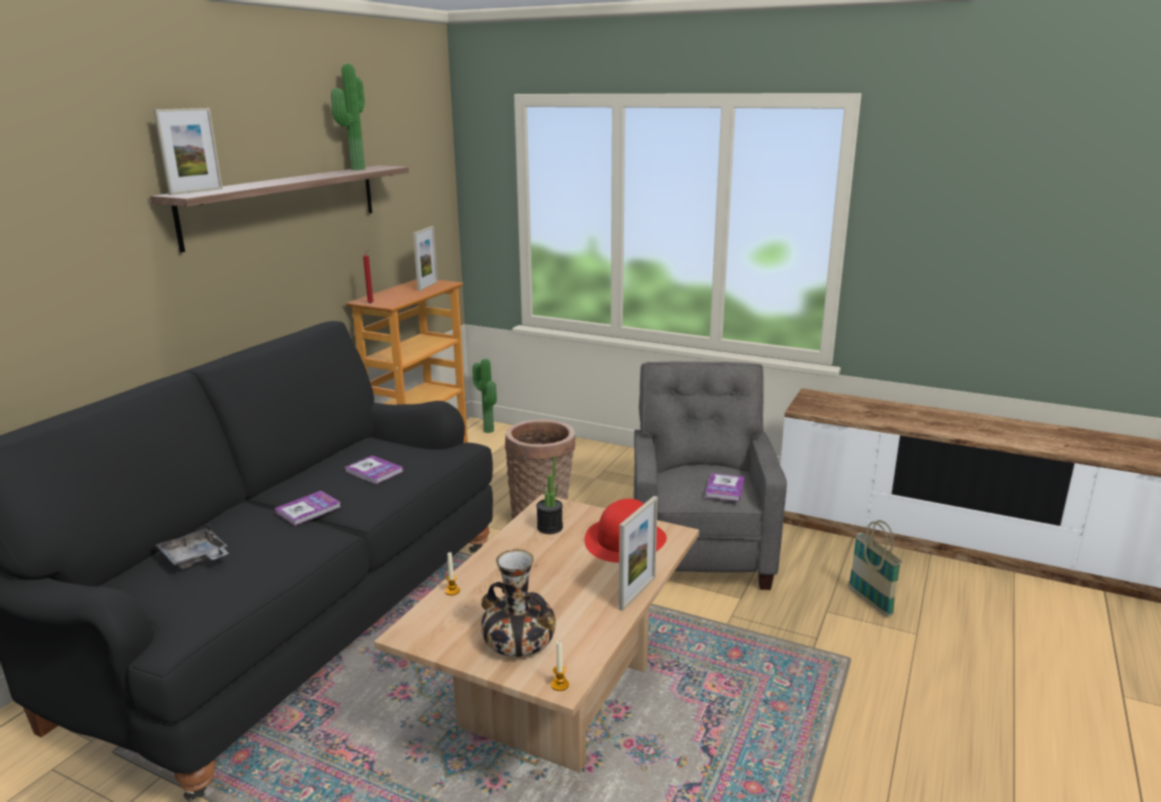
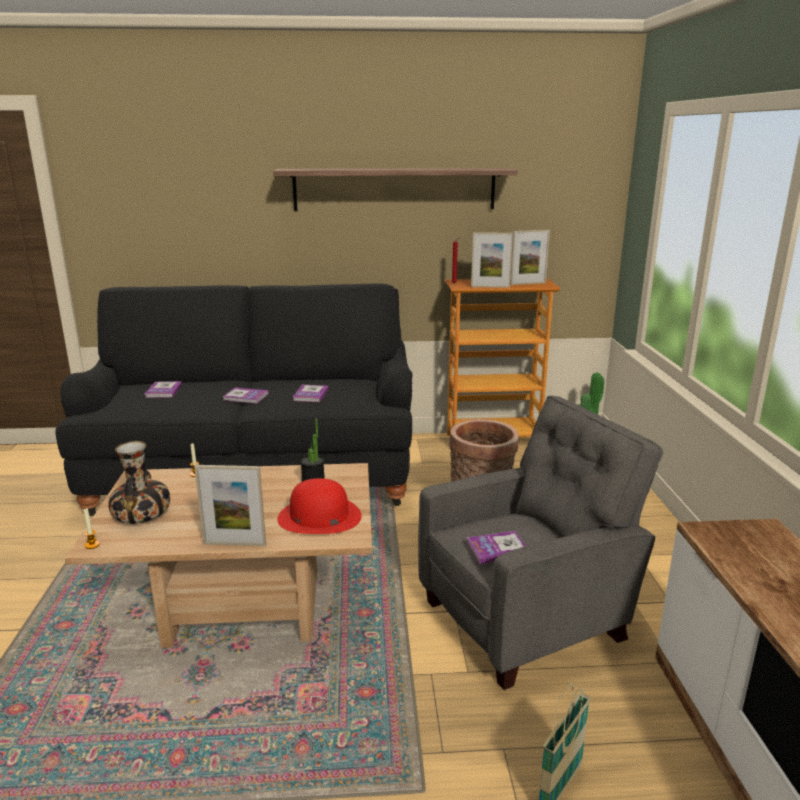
camera: 60 degrees right, 0 degrees up
picture frame [153,108,223,195] -> picture frame moved to [471,232,513,288]
grey tray [156,524,229,569] -> book [145,381,182,398]
potted plant [331,64,365,170] -> none

